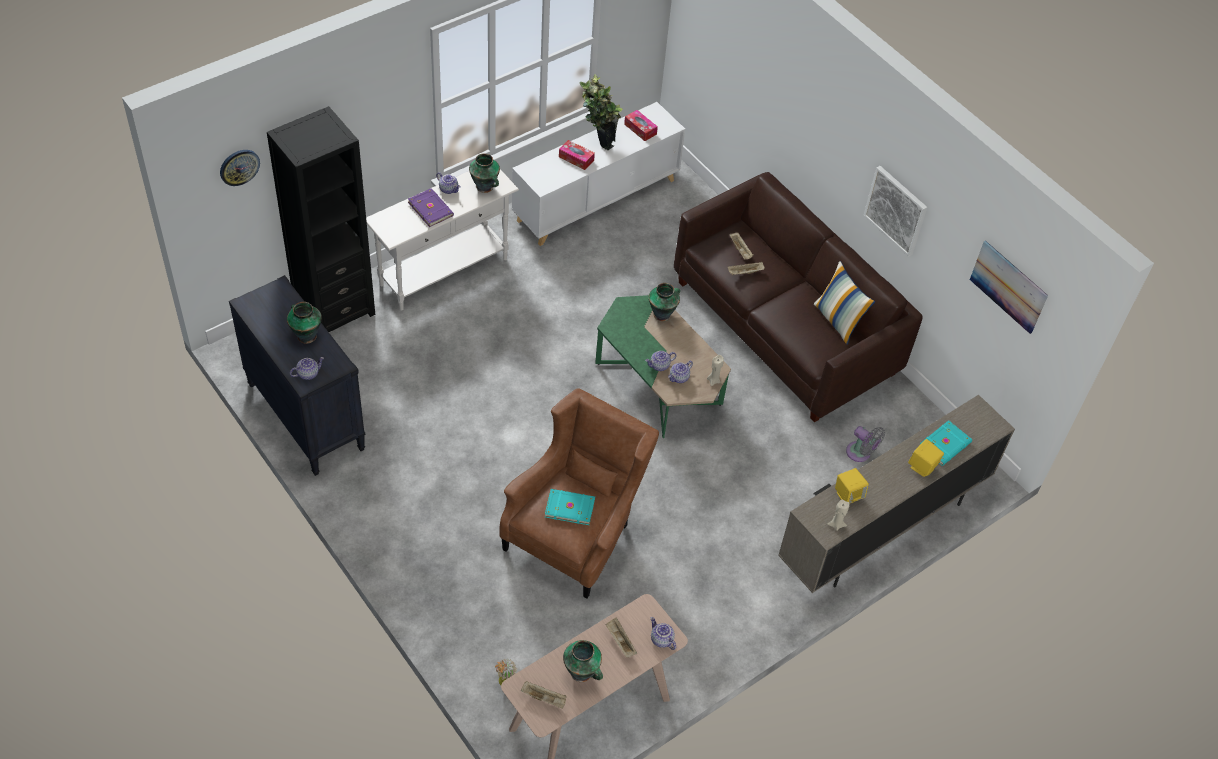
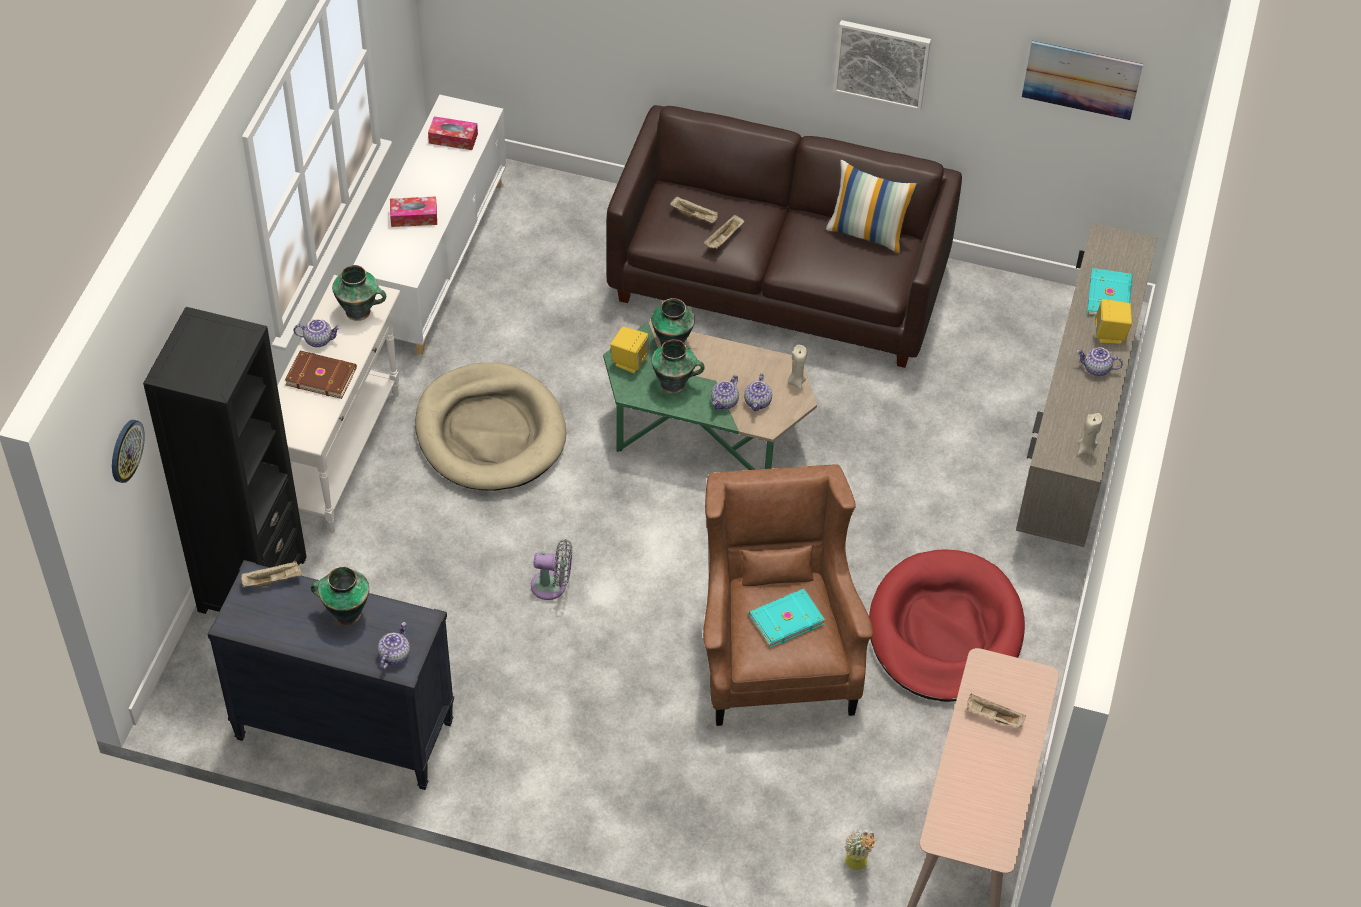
camera: 35 degrees left, 0 degrees up
purple book [408,188,454,227] -> brown book [285,351,357,399]
beige tray [521,681,566,709] -> beige tray moved to [241,561,302,587]
vase [563,640,603,682] -> vase moved to [652,339,705,393]
potted plant [579,74,623,150] -> none
teapot [651,617,676,650] -> teapot moved to [1077,347,1123,376]
yellow speaker [835,468,869,504] -> yellow speaker moved to [610,326,650,373]
grey fan [846,426,885,462] -> grey fan moved to [531,539,572,600]
none -> beige dog bed [415,363,566,491]
none -> red dog bed [869,549,1025,702]

